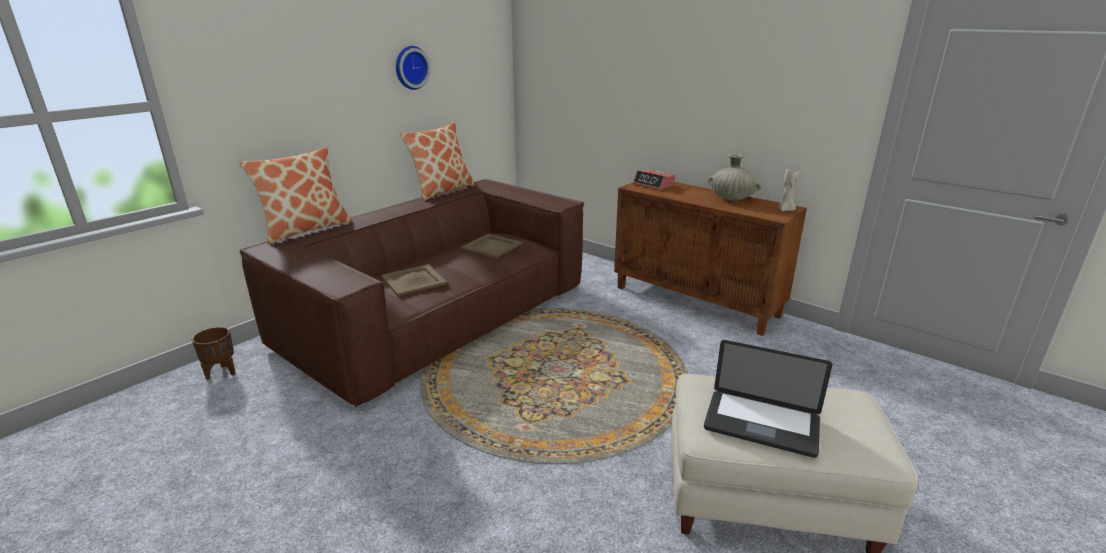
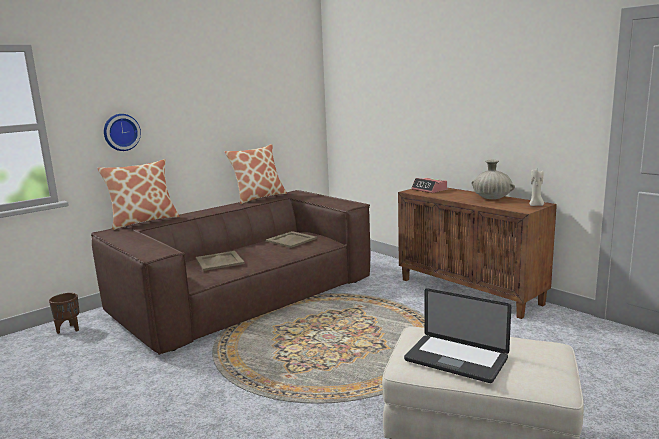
camera: 10 degrees right, 10 degrees down
wall clock [396,46,431,90] -> wall clock moved to [104,114,141,151]

